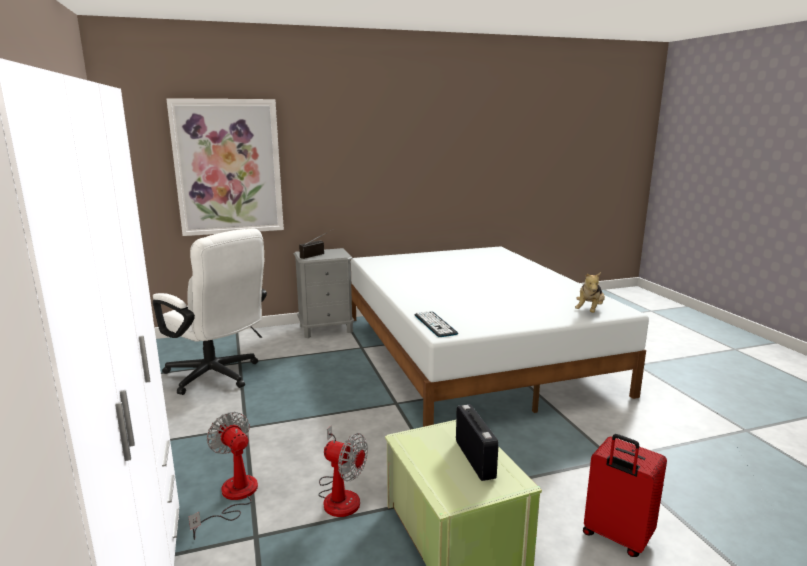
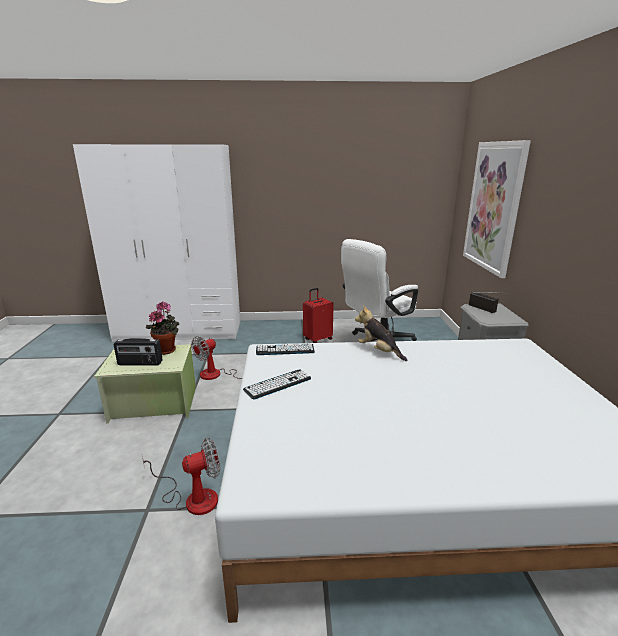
camera: 105 degrees right, 5 degrees up
fan [188,412,258,540] -> fan moved to [142,438,220,515]
plush toy [575,272,605,313] -> plush toy moved to [355,306,407,361]
red suitcase [583,434,667,557] -> red suitcase moved to [303,288,334,343]
none -> potted plant [146,301,179,355]
none -> keyboard [243,369,311,400]

